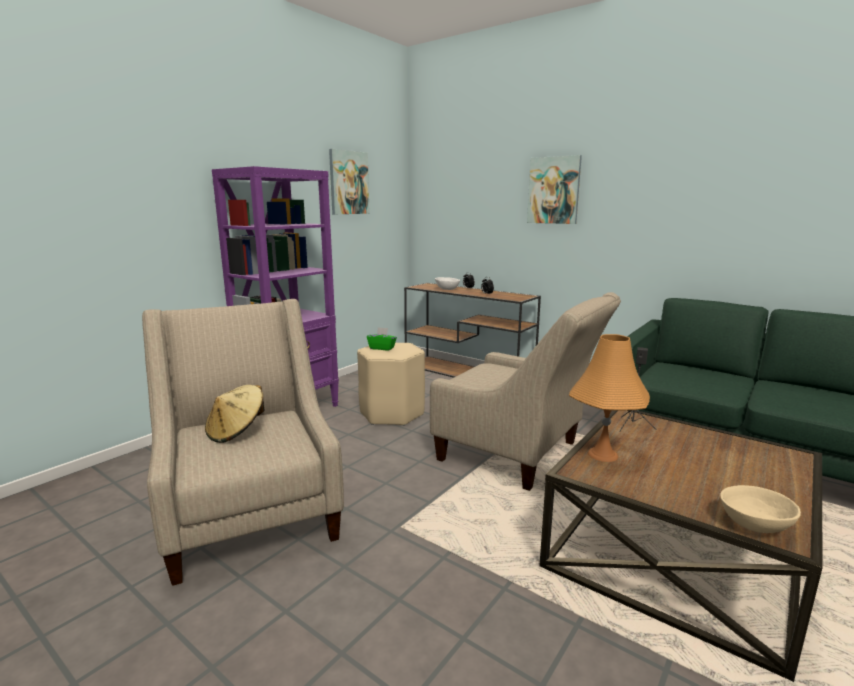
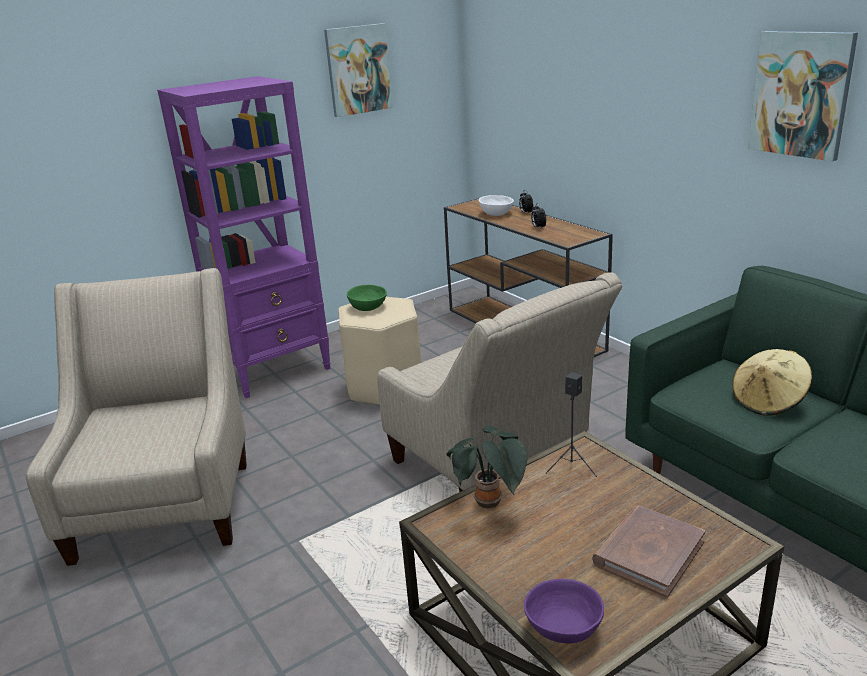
camera: 20 degrees right, 10 degrees up
beige hat [205,385,264,443] -> beige hat moved to [732,349,812,416]
green tissue box [367,327,397,350] -> green bowl [347,285,387,311]
picture [527,155,582,224] -> picture moved to [748,31,858,162]
orange table lamp [569,334,650,462] -> potted plant [446,426,528,509]
beige bowl [720,485,801,533] -> purple bowl [524,579,604,643]
none -> brown book [592,505,705,598]

